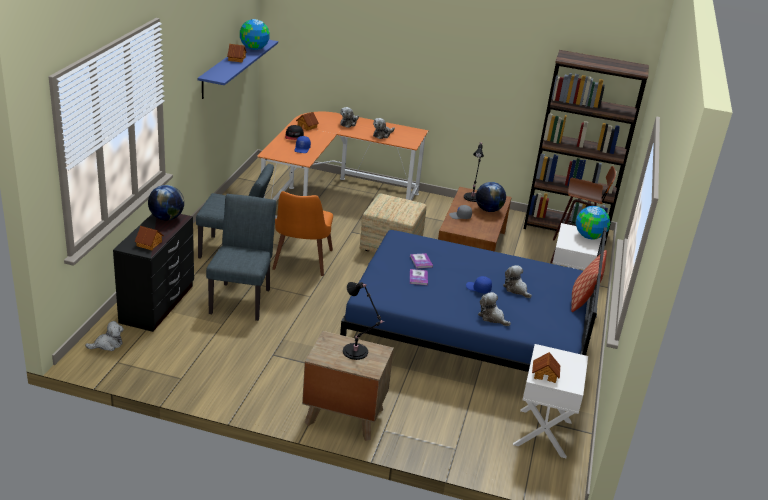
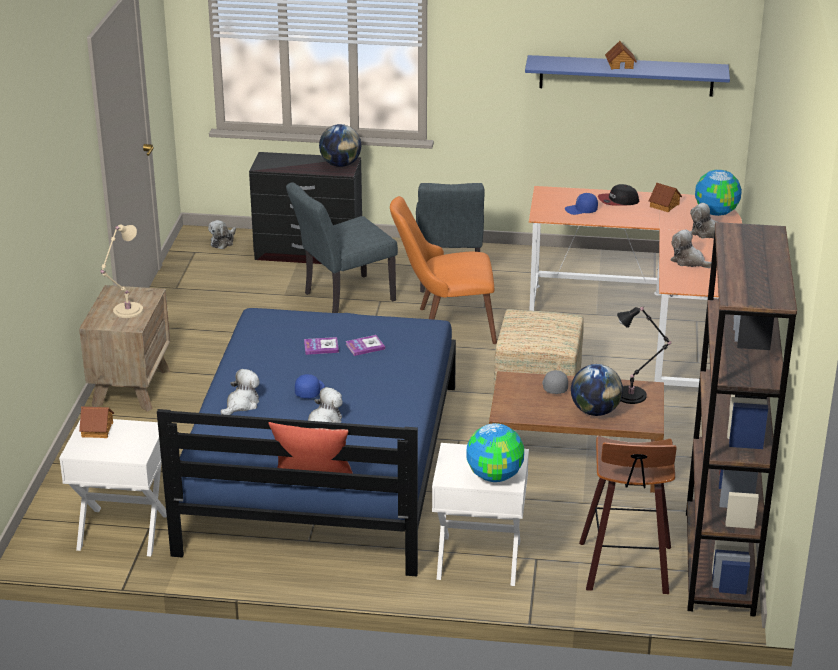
camera: 85 degrees right, 0 degrees up
plush toy [85,321,124,351] -> plush toy turned 60 degrees clockwise [208,220,236,249]
toy house [135,226,164,250] -> none
grey chair [206,194,276,321] -> grey chair turned 150 degrees clockwise [286,182,398,313]
globe [240,19,270,50] -> globe moved to [695,170,742,216]
black table lamp [343,282,384,360] -> beige table lamp [100,224,143,318]

